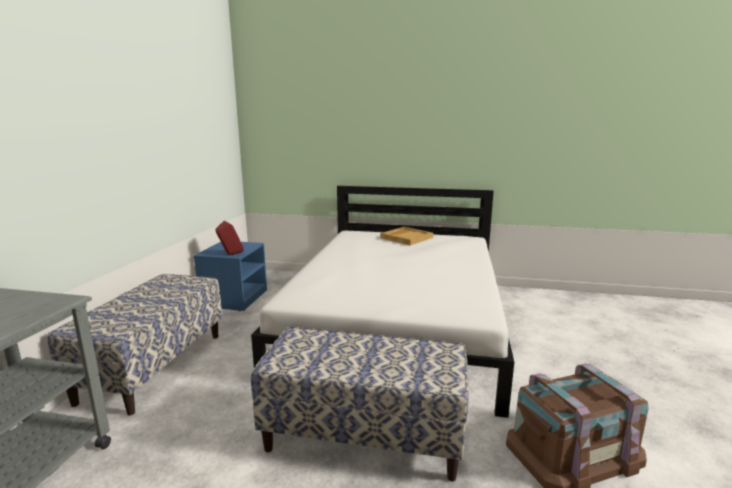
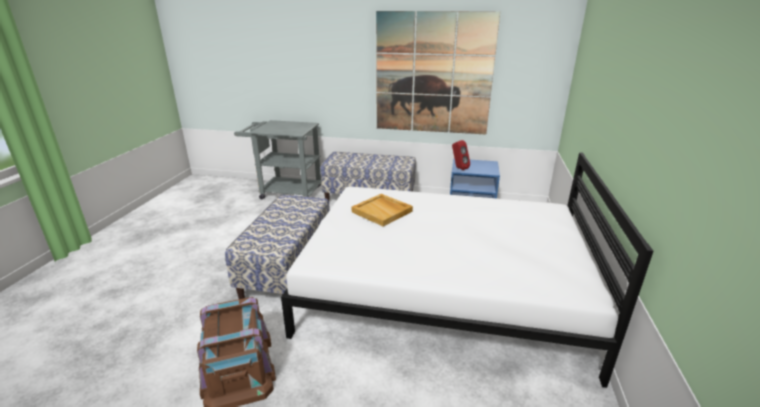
camera: 90 degrees right, 10 degrees up
beige tray [381,227,433,245] -> beige tray moved to [352,194,413,227]
none -> picture [376,11,500,134]

